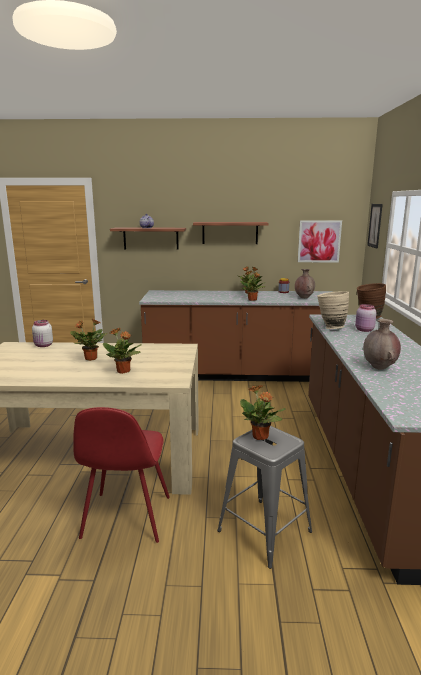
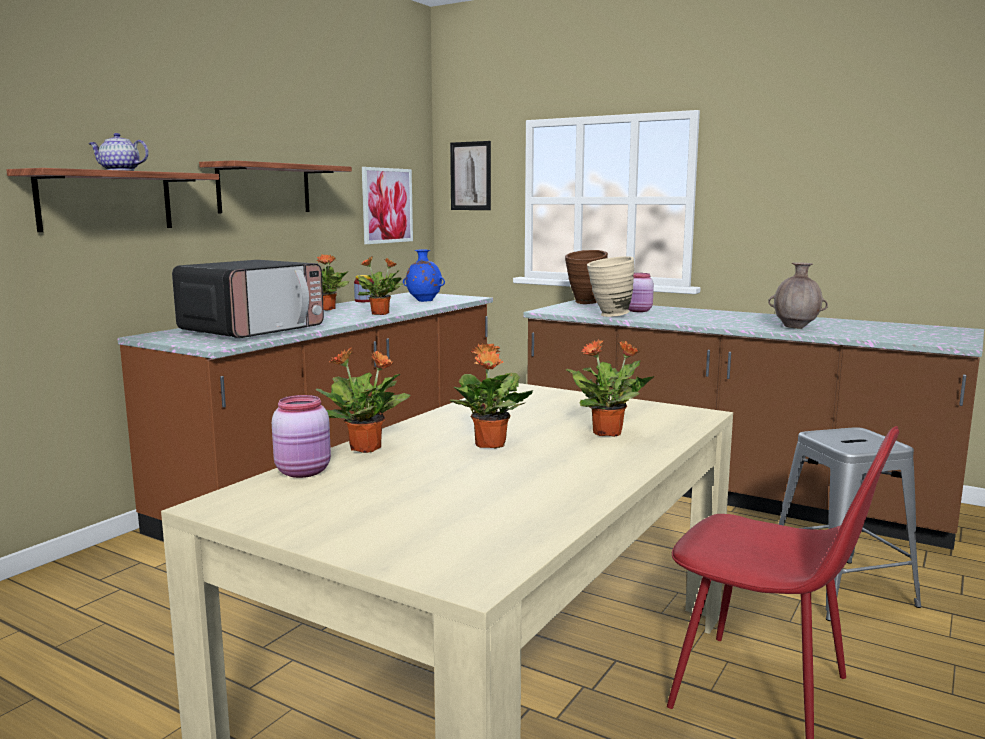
camera: 60 degrees left, 5 degrees down
white jar [32,320,53,347] -> pink jar [272,395,331,478]
potted plant [240,385,286,440] -> potted plant moved to [315,347,411,453]
brown vase [295,269,315,298] -> blue vase [403,249,445,302]
none -> microwave [172,260,324,338]

